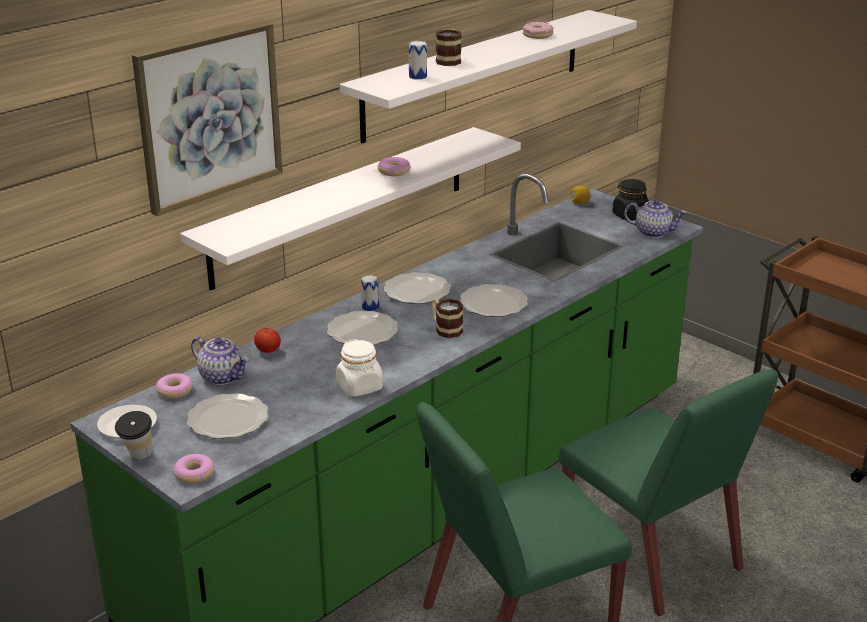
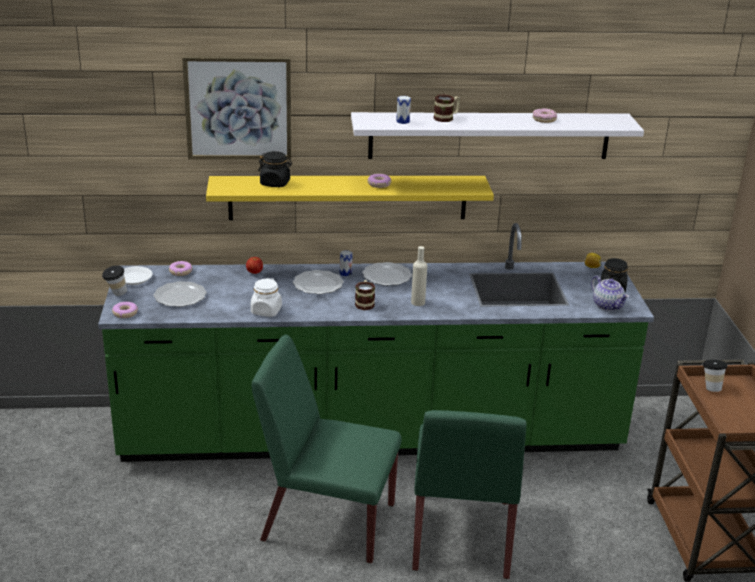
camera: 40 degrees right, 0 degrees up
white shelf [180,127,521,291] -> yellow shelf [206,176,494,220]
teapot [191,337,249,385] -> none
plate [460,284,528,317] -> beige bottle [411,246,427,306]
none -> black jar [258,151,292,187]
none -> cup [703,360,728,392]

